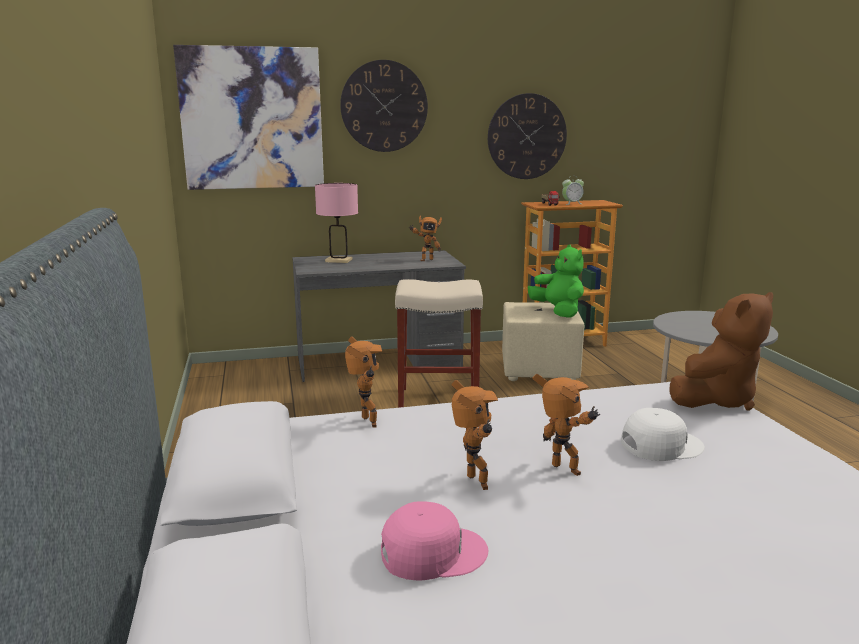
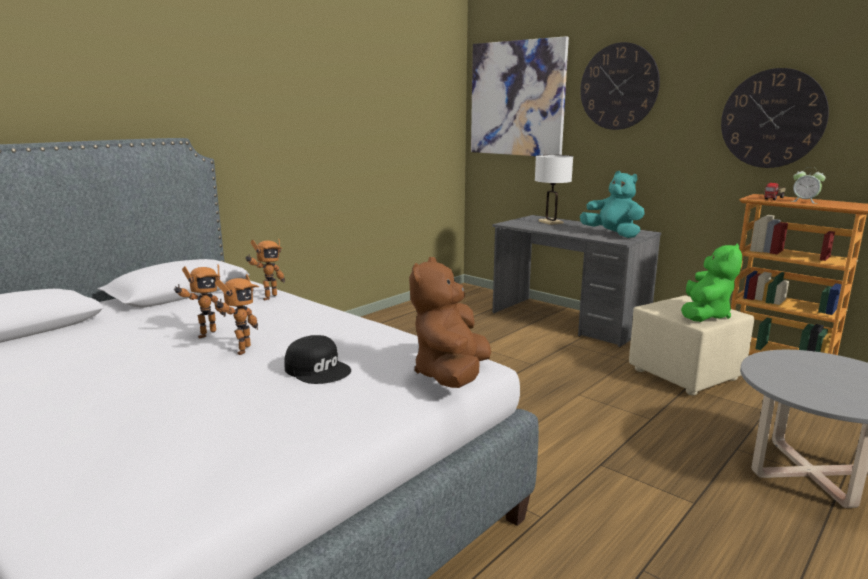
camera: 55 degrees right, 0 degrees up
pink table lamp [315,183,358,263] -> white table lamp [535,155,573,225]
pink cap [381,501,488,581] -> none
beige stool [395,279,483,408] -> none
toy robot [409,215,442,261] -> turquoise plush toy [580,171,645,238]
white cap [621,408,705,461] -> black cap [284,335,351,384]
brown plush toy [669,292,773,410] -> brown plush toy turned 90 degrees clockwise [409,257,491,388]

